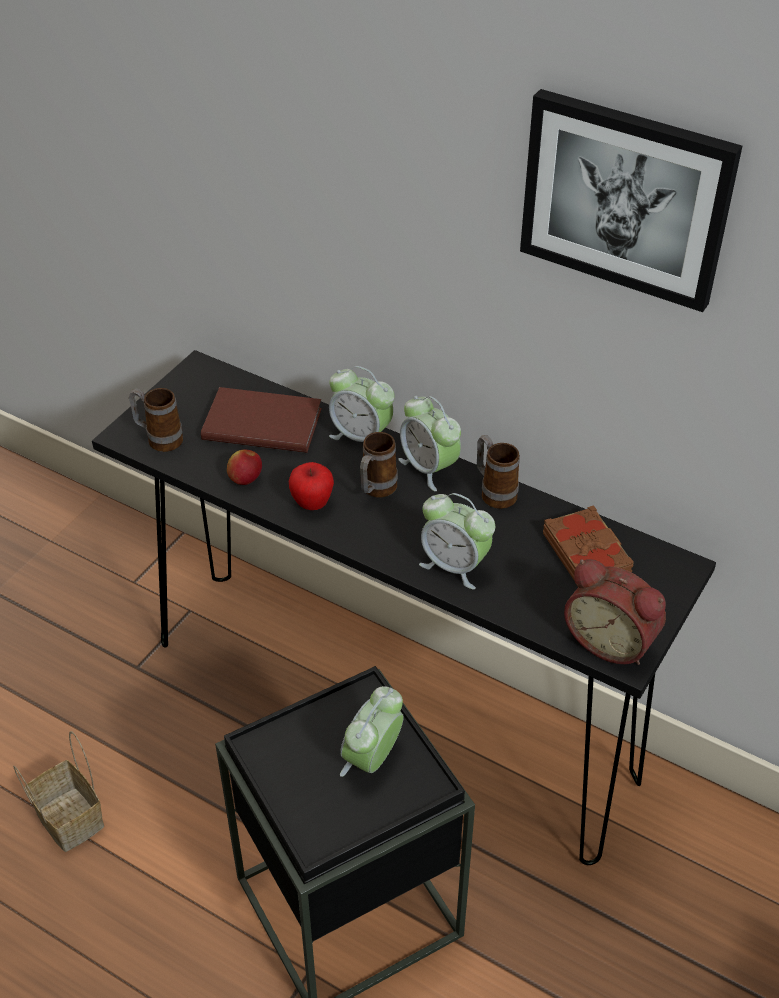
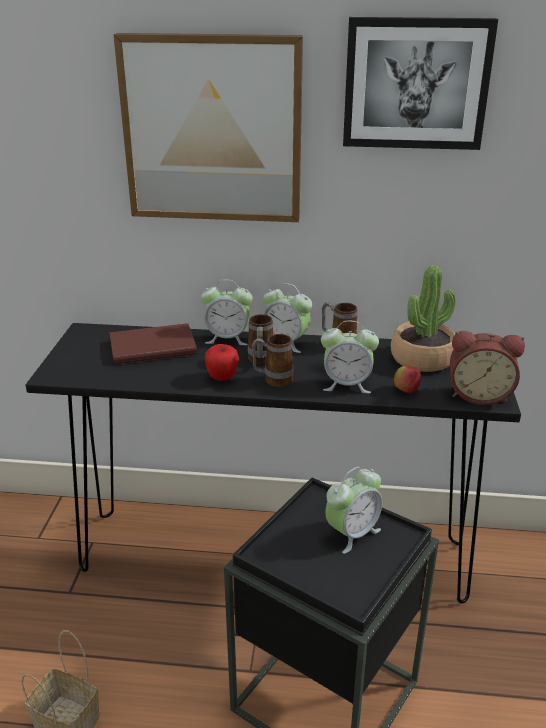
camera: 25 degrees left, 15 degrees down
mug [129,388,183,452] -> mug moved to [252,334,293,387]
apple [227,450,262,485] -> apple moved to [394,366,421,393]
alarm clock [340,686,404,777] -> alarm clock turned 135 degrees counterclockwise [325,467,382,554]
brown book [543,505,634,581] -> potted plant [391,265,455,372]
none -> picture [113,33,303,222]

